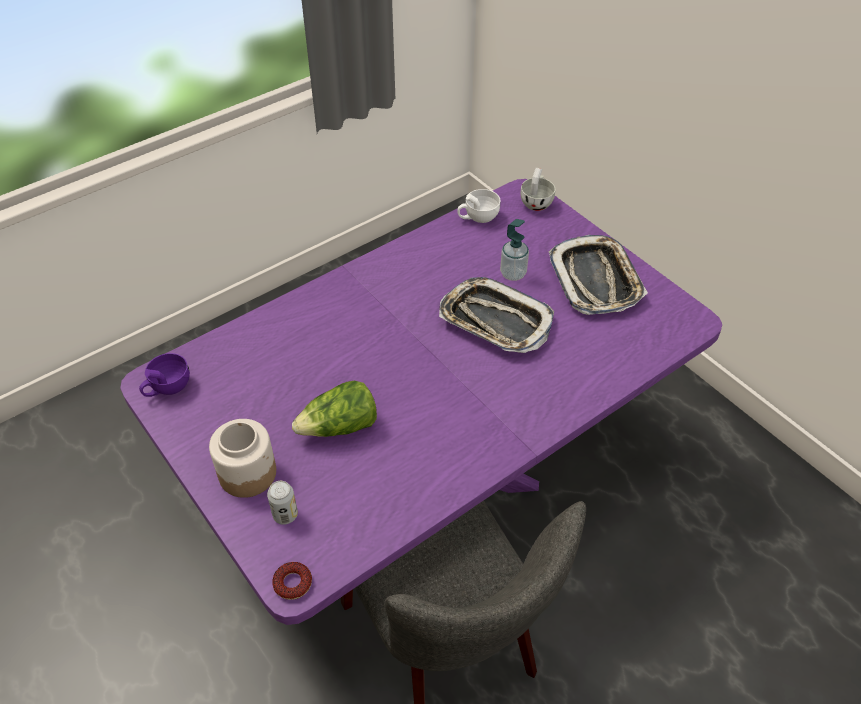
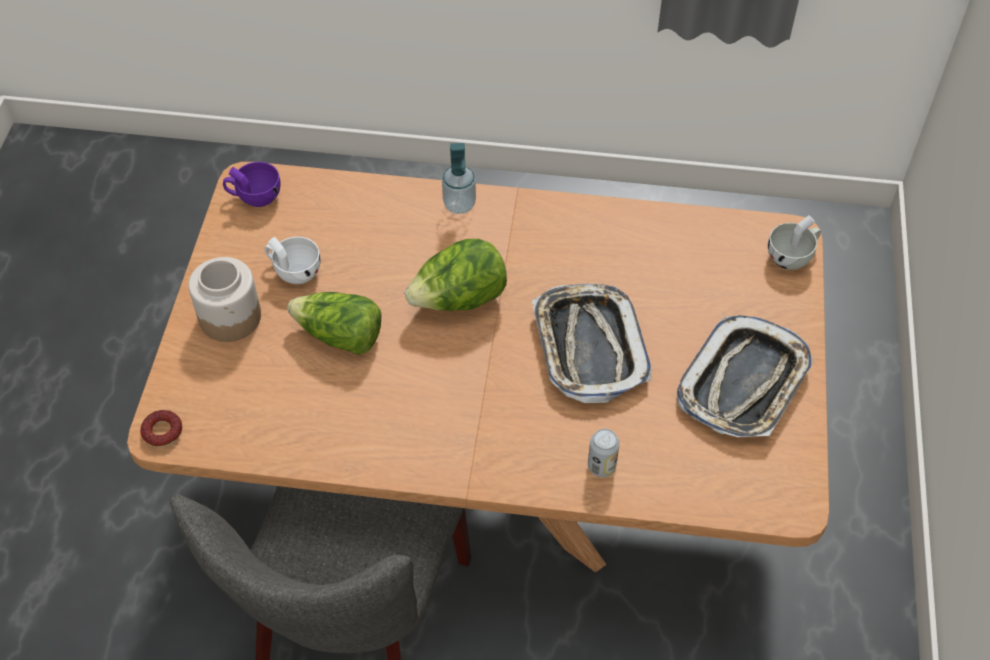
camera: 45 degrees right, 5 degrees up
purple dining table [120,179,722,625] -> brown dining table [127,162,829,572]
can [267,481,298,525] -> can moved to [588,429,620,477]
white cup [457,189,500,223] -> white cup moved to [265,237,321,284]
soap dispenser [500,219,529,281] -> soap dispenser moved to [442,143,476,214]
none -> lettuce [405,239,507,311]

